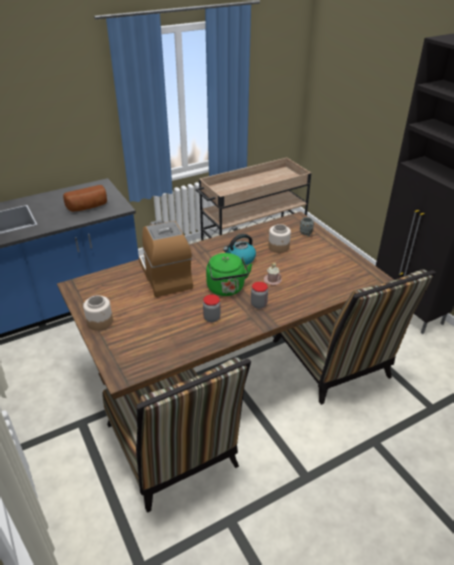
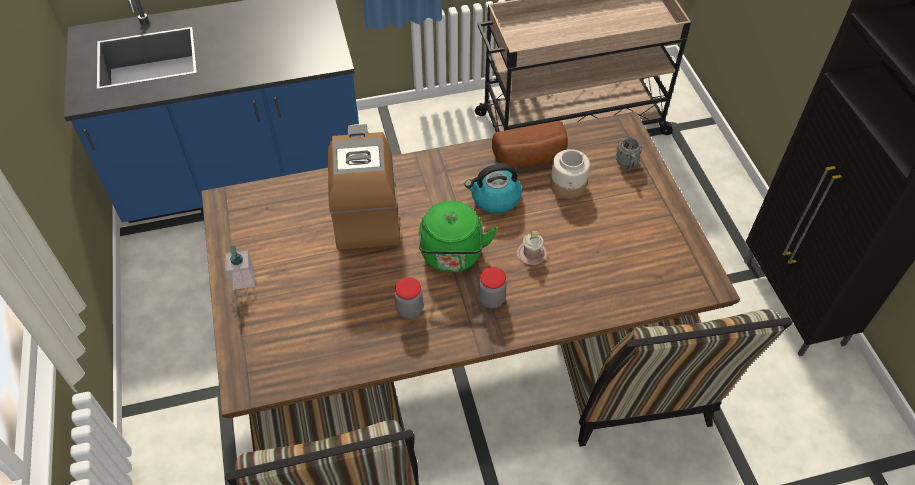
camera: 15 degrees right, 15 degrees up
bread [63,185,107,212] -> bread moved to [492,121,568,167]
jar [83,295,113,331] -> soap dispenser [225,246,255,290]

